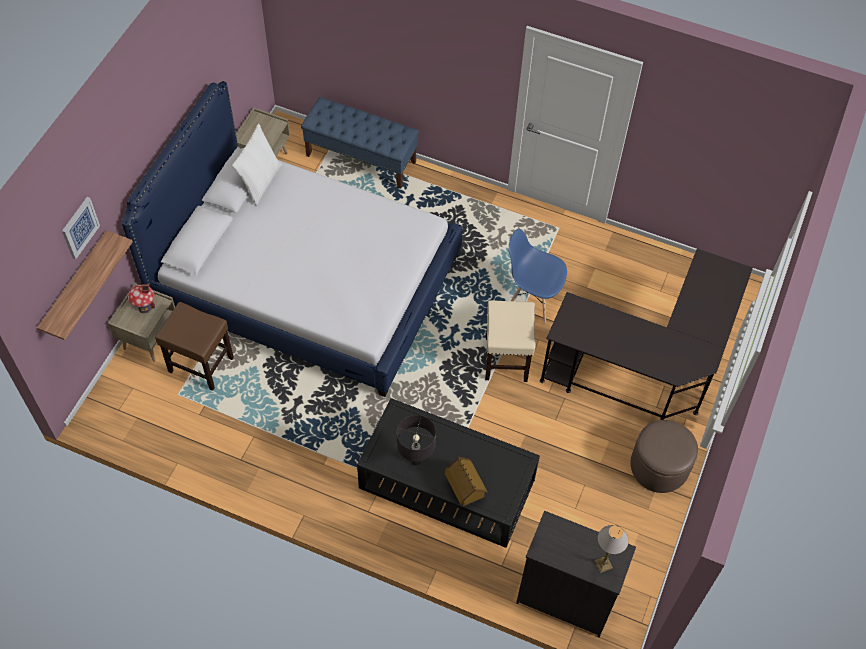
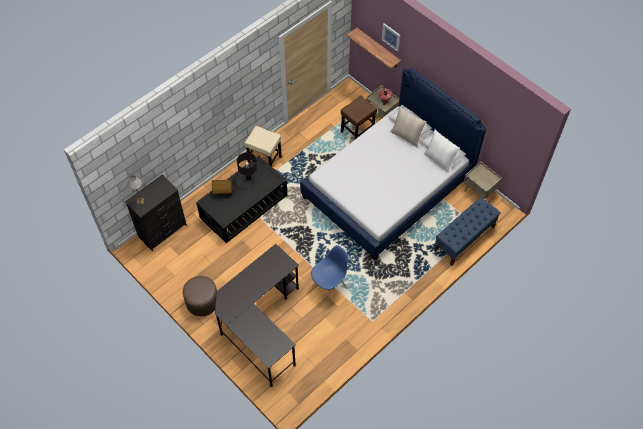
camera: 115 degrees right, 0 degrees up
beige stool [485,300,535,382] -> beige stool moved to [245,126,282,166]
none -> beige pillow [390,107,426,147]

